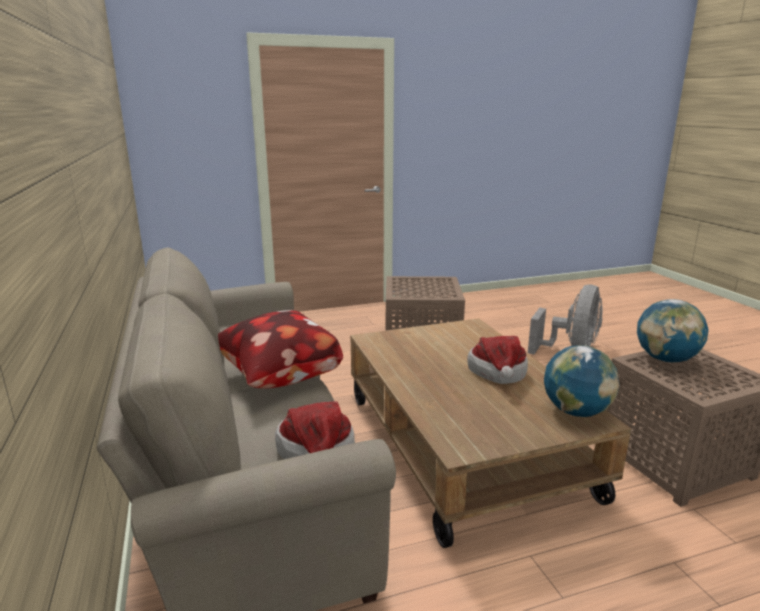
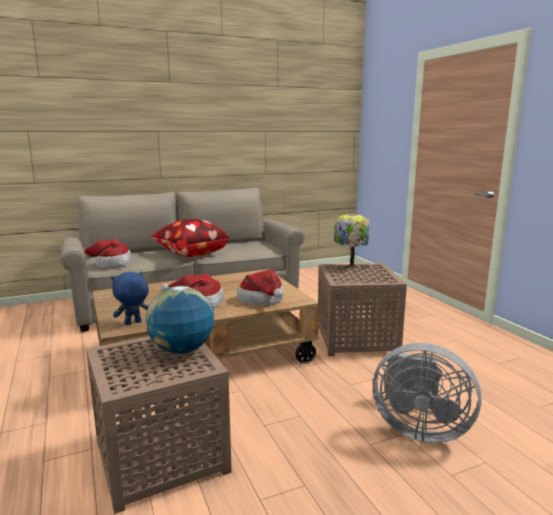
camera: 85 degrees right, 5 degrees down
globe [544,345,620,417] -> blue plush toy [111,271,149,325]
none -> hat [237,269,283,306]
none -> table lamp [334,213,370,269]

